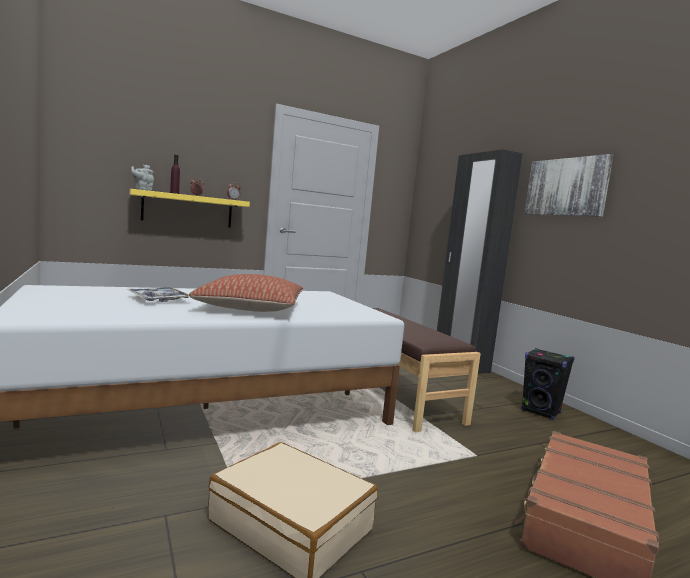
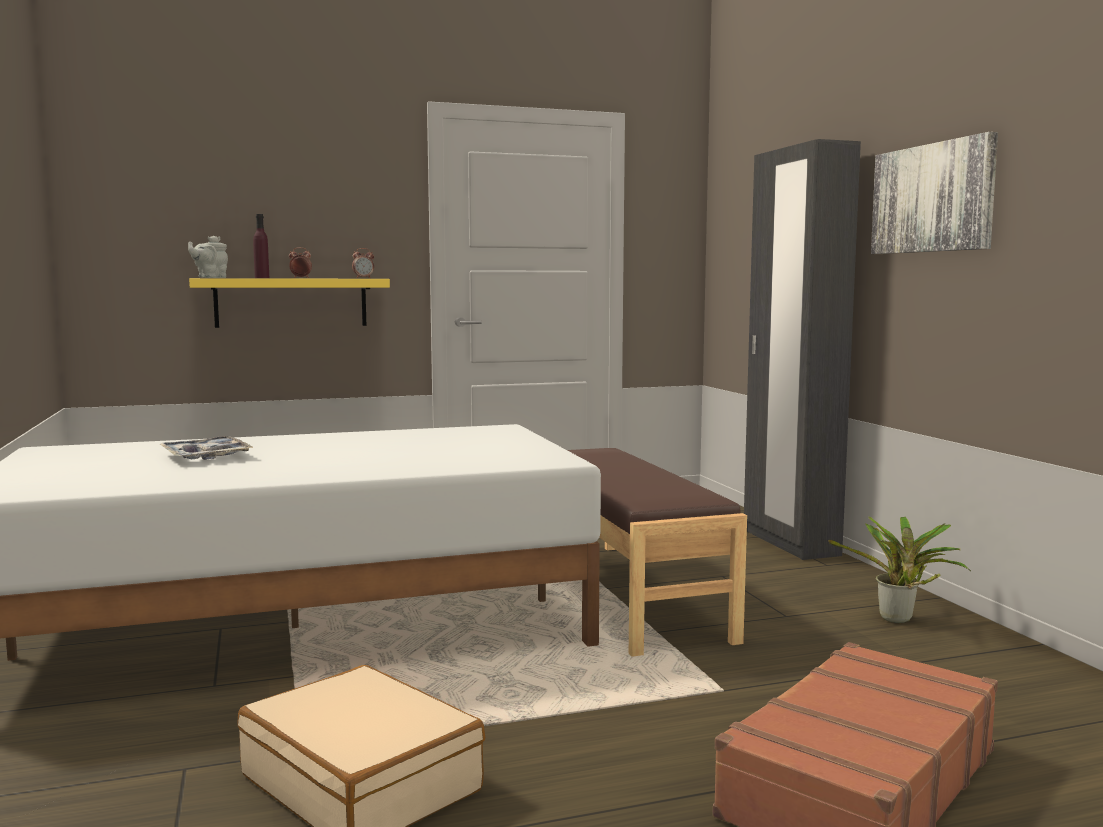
camera: 10 degrees right, 0 degrees up
pillow [189,274,303,312] -> none
black speaker [522,348,574,420] -> potted plant [828,517,971,623]

